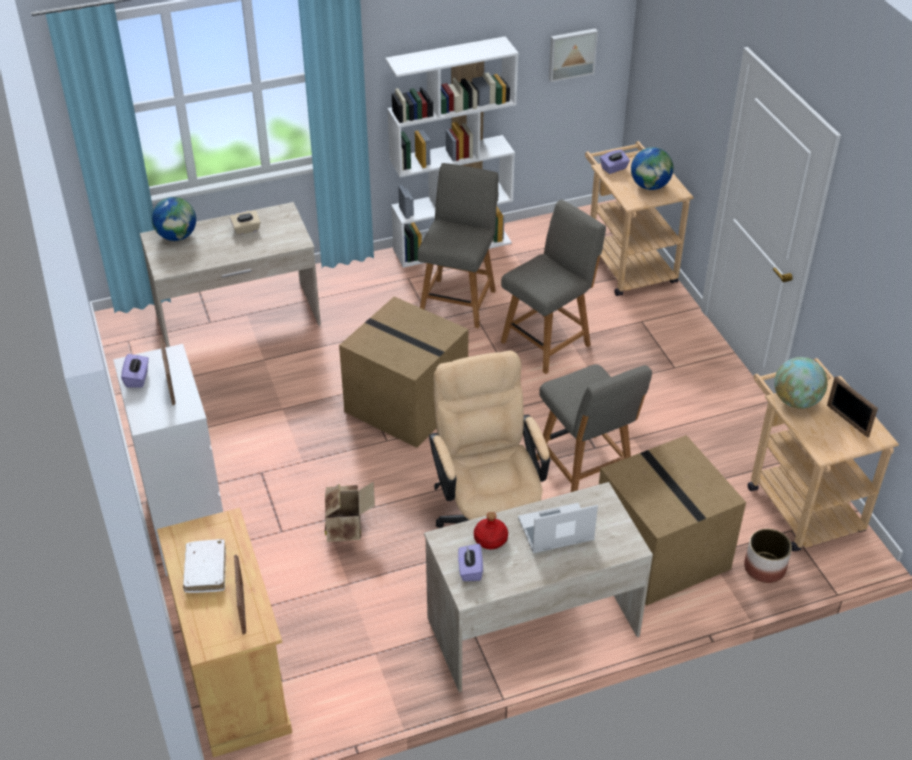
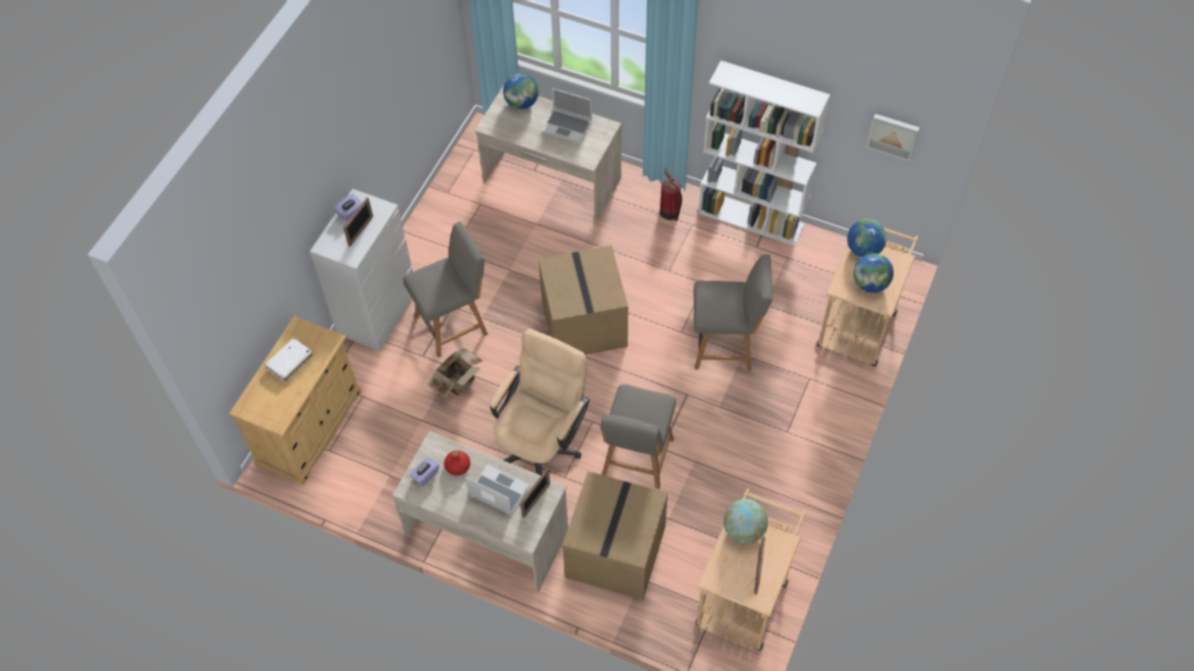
camera: 45 degrees right, 15 degrees up
beige tissue box [230,210,261,235] -> laptop [542,88,592,144]
picture frame [234,555,246,635] -> picture frame moved to [520,468,550,518]
grey chair [417,163,499,328] -> grey chair moved to [403,221,488,358]
purple tissue box [600,150,630,174] -> globe [847,219,887,257]
planter [744,529,792,583] -> none
none -> fire extinguisher [660,168,682,221]

